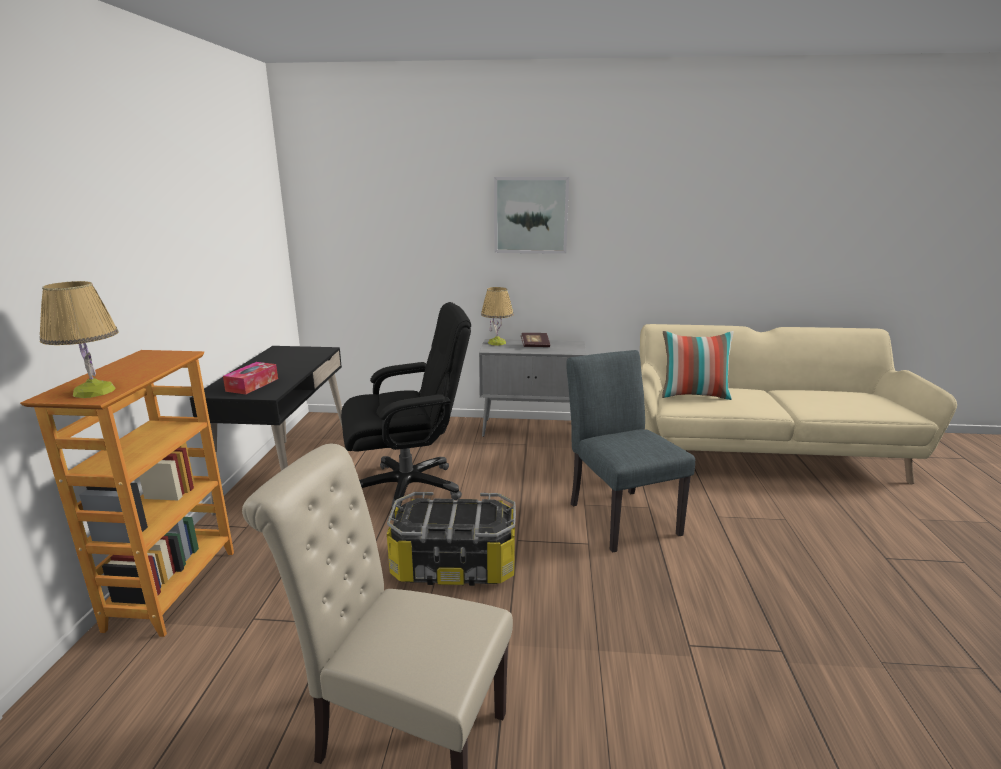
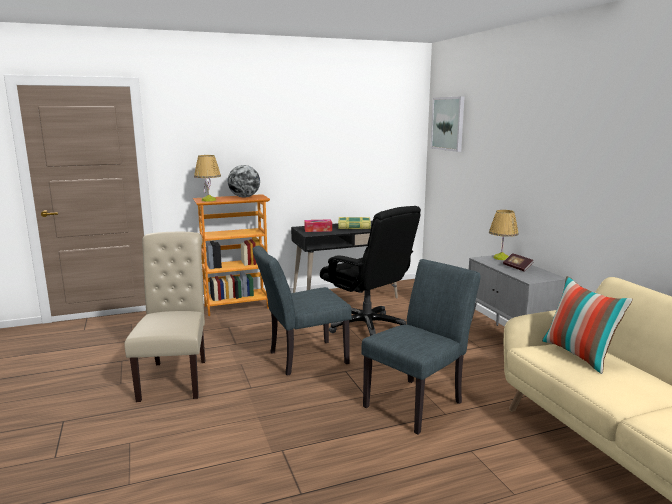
camera: 65 degrees right, 5 degrees down
storage box [387,492,516,586] -> grey chair [253,246,352,376]
picture [494,177,569,254] -> picture moved to [431,96,464,152]
none -> globe [228,165,260,198]
none -> book [338,217,371,229]

